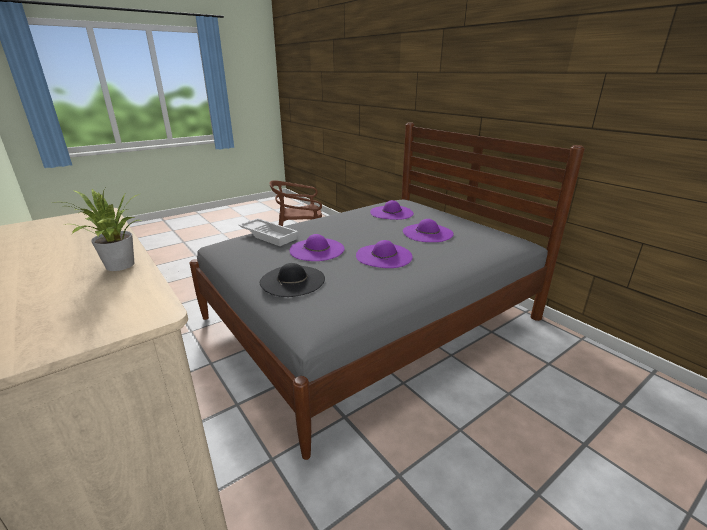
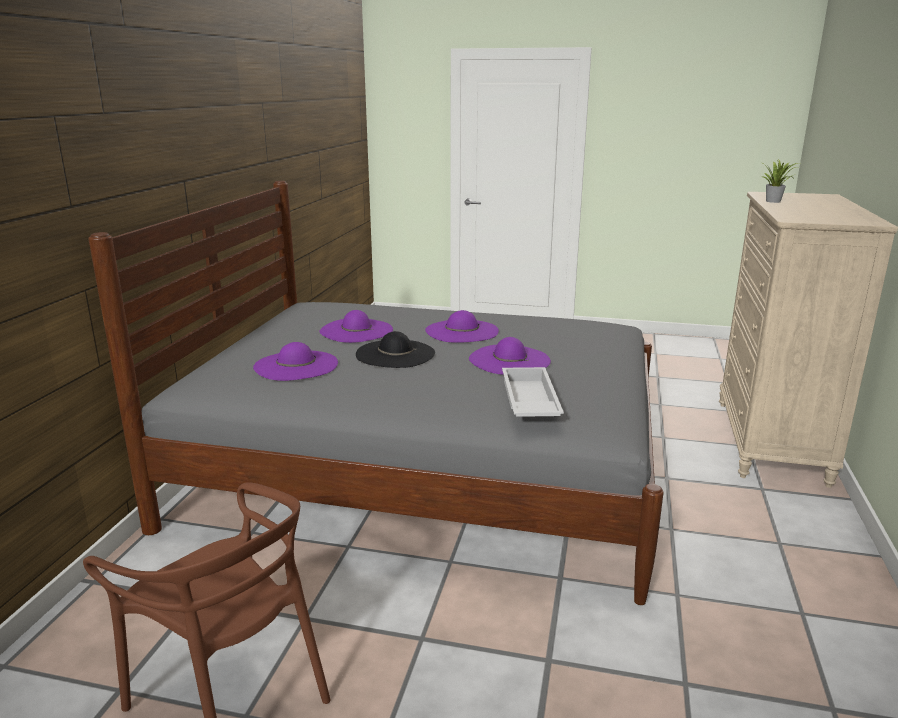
camera: 130 degrees left, 5 degrees down
black hat [260,263,325,297] -> black hat moved to [356,331,435,368]

